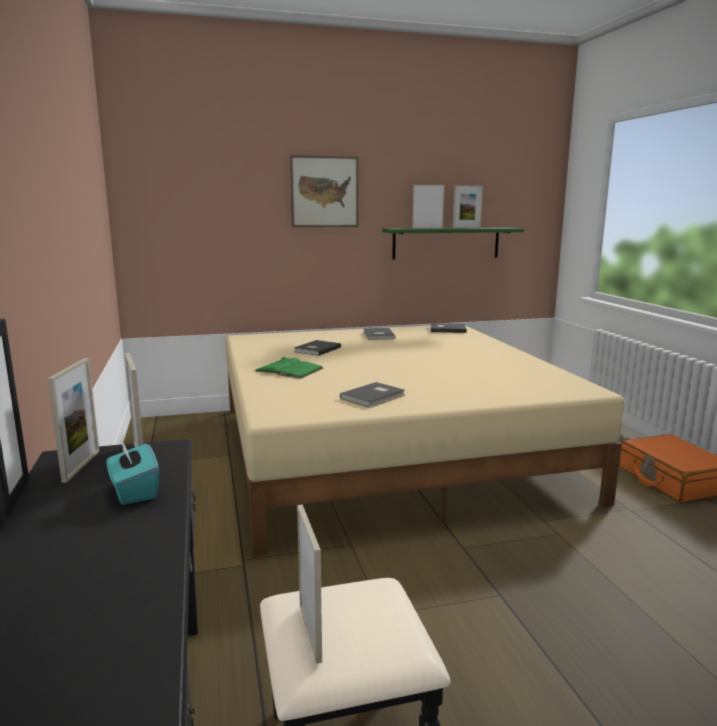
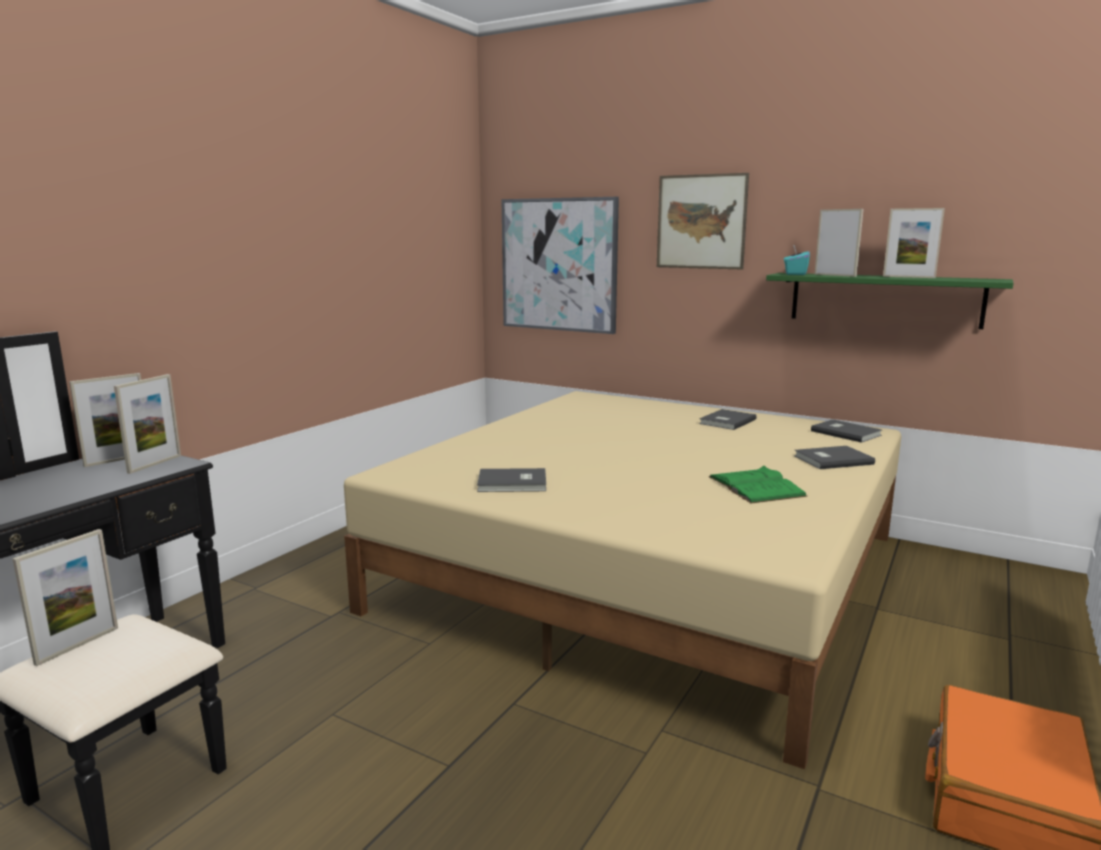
camera: 45 degrees right, 0 degrees up
turquoise tissue box [106,439,159,505] -> turquoise tissue box moved to [784,245,810,275]
green book [255,357,323,379] -> green book moved to [708,465,808,504]
grey book [294,340,341,356] -> grey book moved to [795,446,875,469]
none -> picture [502,197,619,334]

